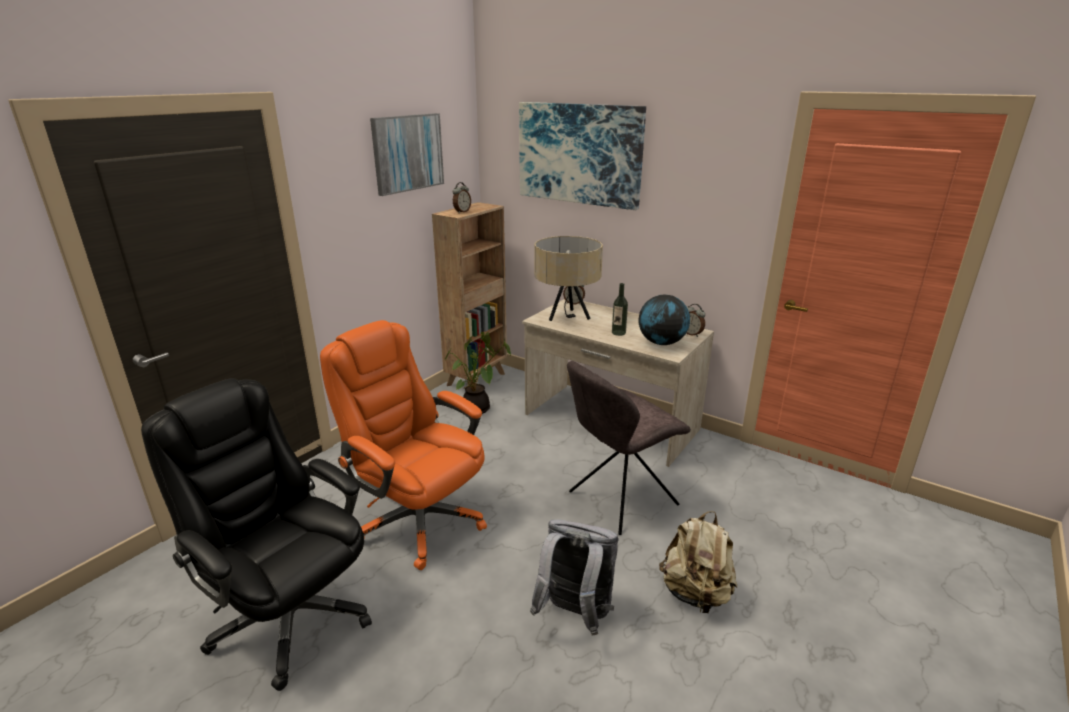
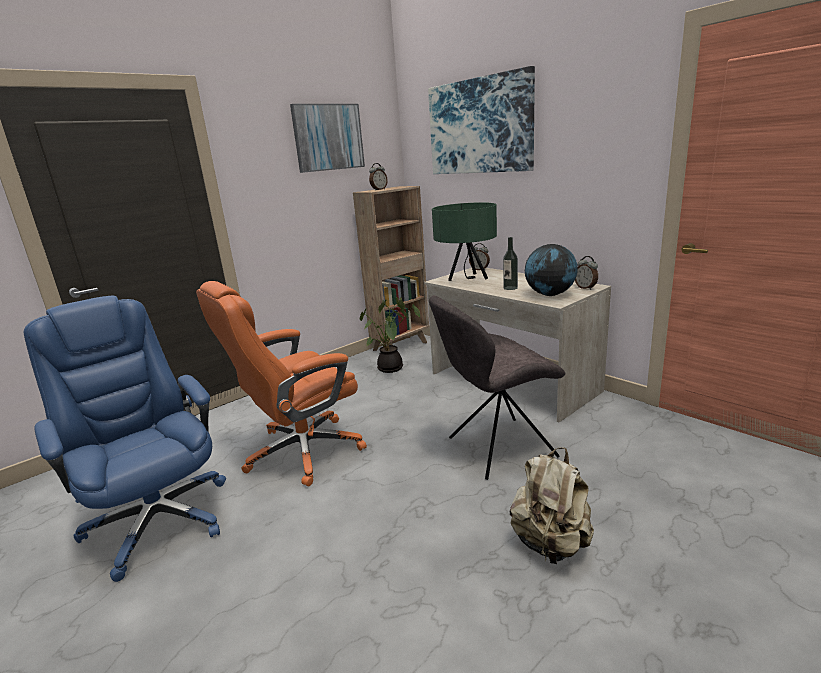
camera: 15 degrees right, 5 degrees down
black office chair [141,378,372,691] -> blue office chair [23,295,226,582]
orange office chair [320,320,487,570] -> orange office chair turned 90 degrees counterclockwise [196,281,367,486]
grey backpack [530,520,619,635] -> none
beige table lamp [534,236,603,321] -> green table lamp [432,202,497,281]

